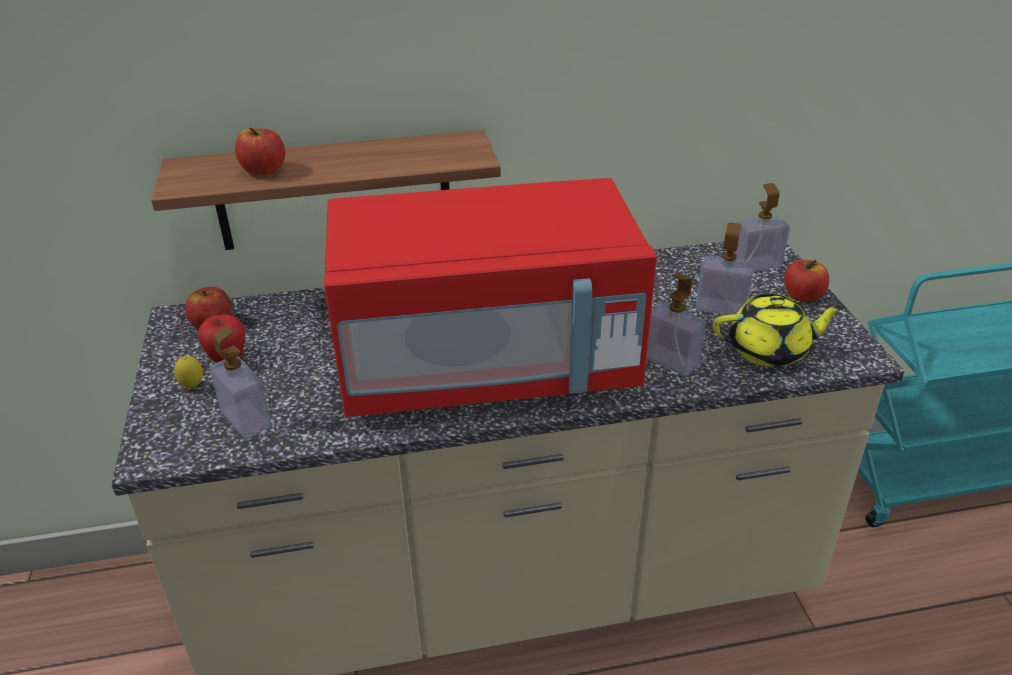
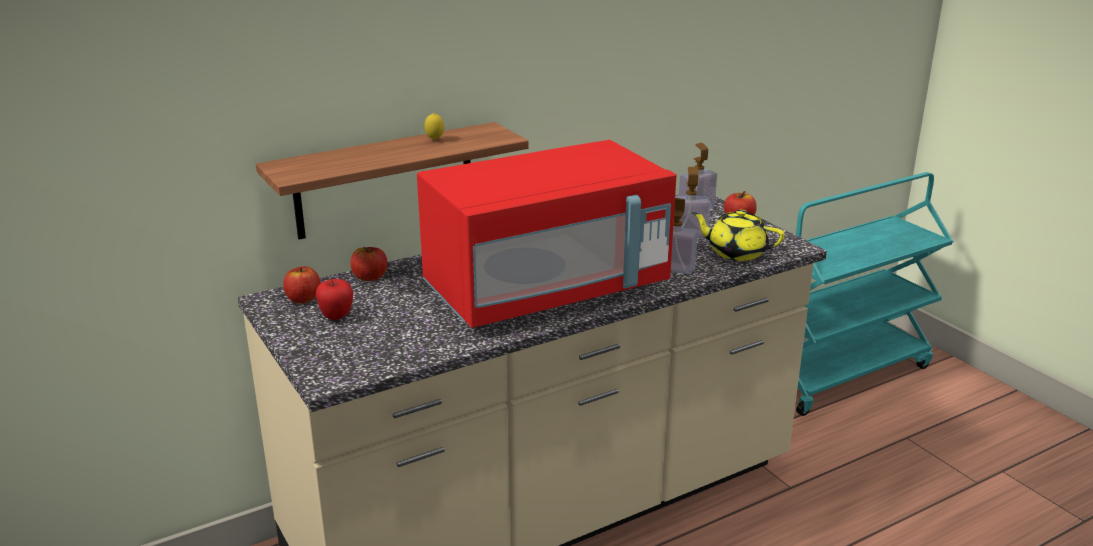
camera: 20 degrees left, 10 degrees down
lemon [174,356,203,388] -> lemon moved to [424,113,444,140]
soap dispenser [209,326,272,439] -> none
apple [235,128,285,175] -> apple moved to [350,247,387,281]
yellow teapot [713,294,845,367] -> yellow teapot turned 135 degrees counterclockwise [692,210,784,261]

